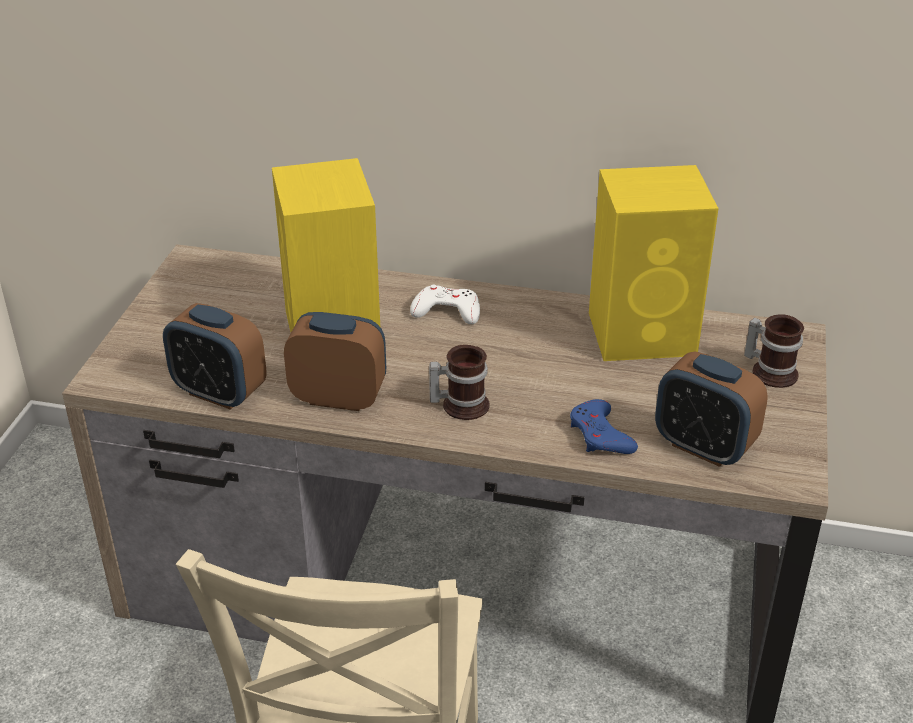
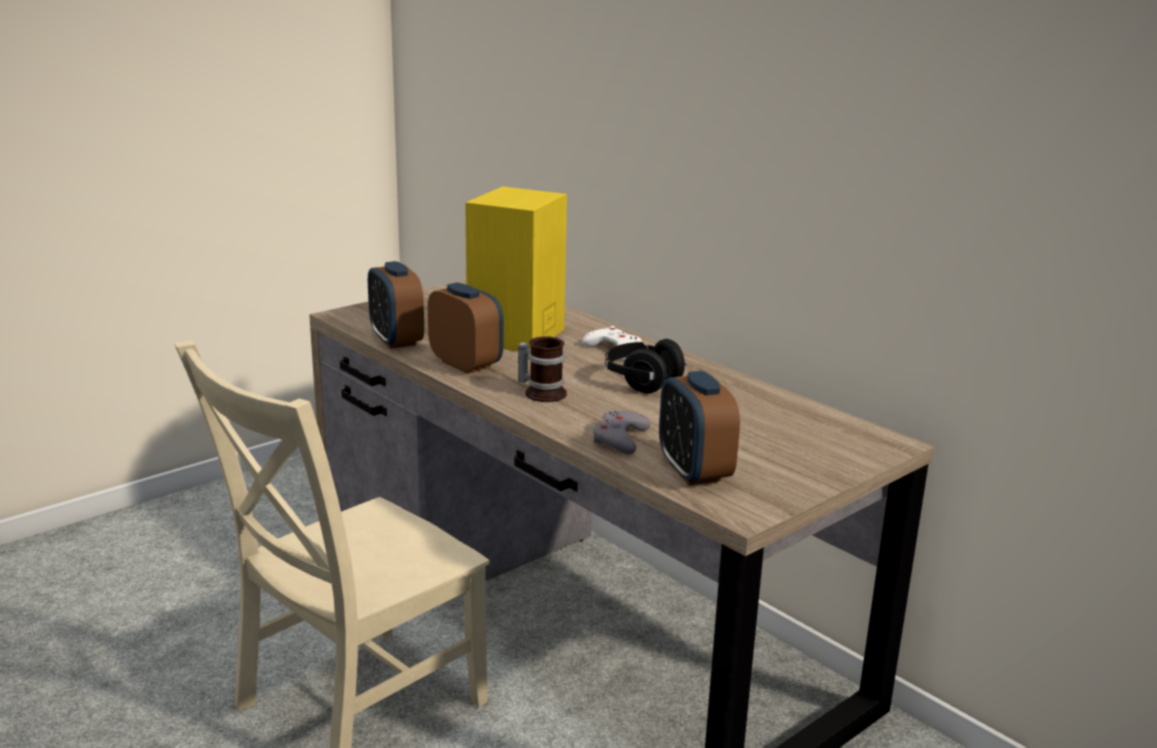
camera: 35 degrees right, 15 degrees down
blue game controller [570,399,638,454] -> grey game controller [593,411,651,455]
yellow speaker [589,165,719,361] -> none
mug [744,314,804,388] -> none
none -> black headphones [605,339,687,393]

